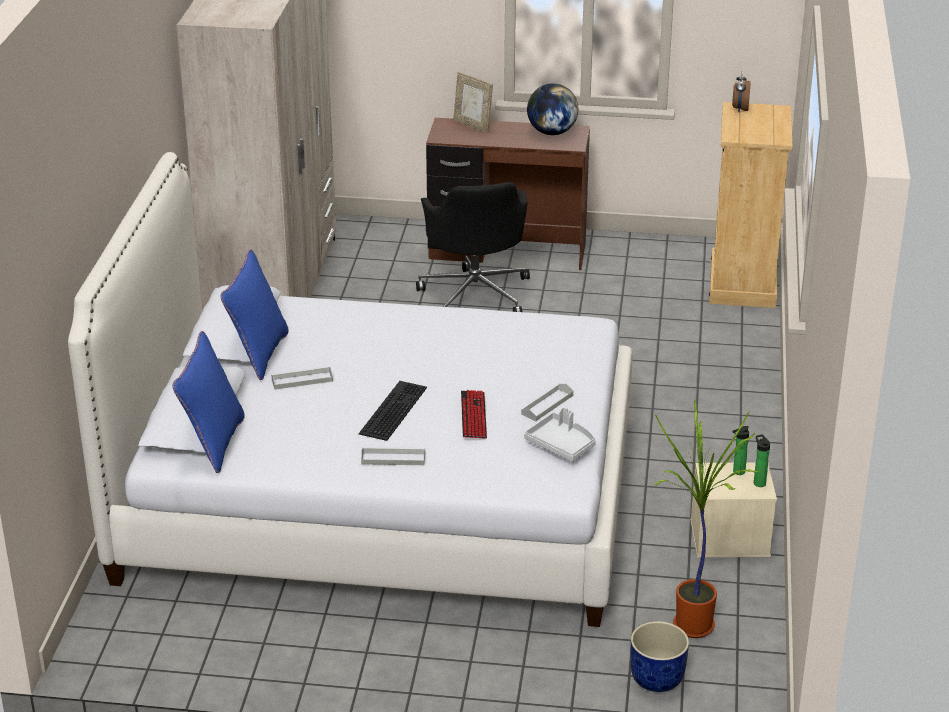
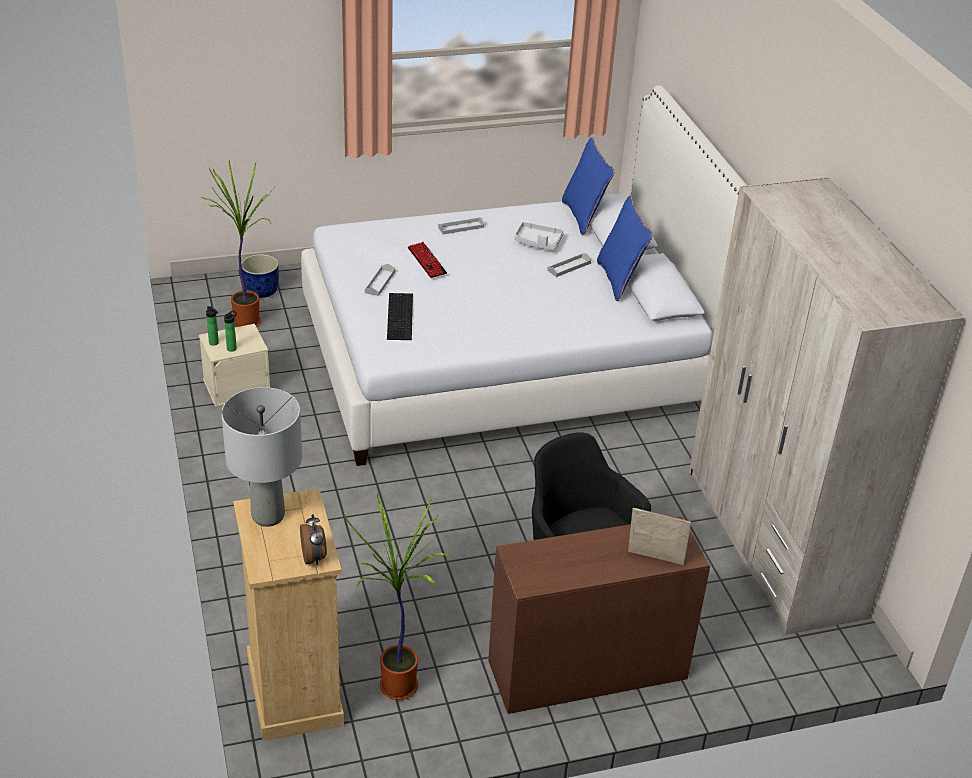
camera: 155 degrees right, 5 degrees up
keyboard [359,381,427,441] -> keyboard moved to [387,293,413,340]
grey tray [524,407,596,461] -> grey tray moved to [514,222,564,251]
globe [527,83,578,135] -> none
none -> grey table lamp [221,387,302,527]
none -> potted plant [344,492,452,700]

